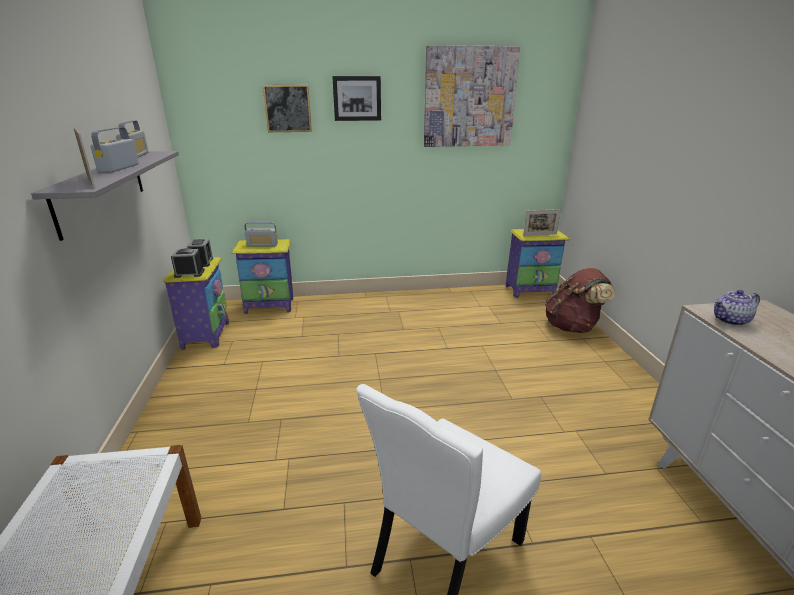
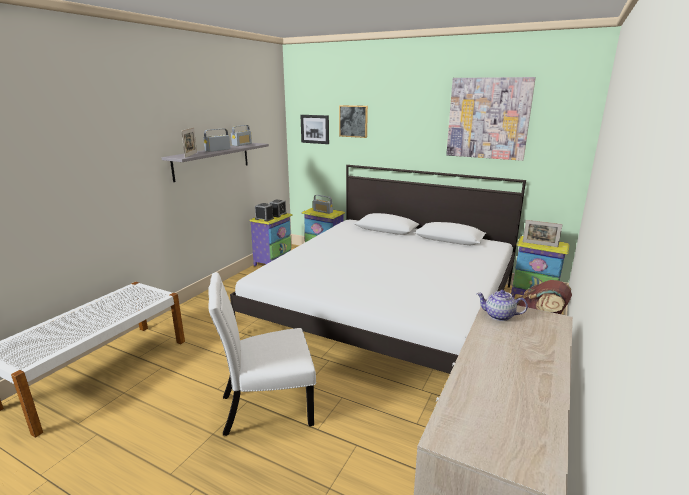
camera: 35 degrees right, 5 degrees down
picture [332,76,381,121] -> picture moved to [300,115,329,144]
none -> white bed [230,165,526,374]

